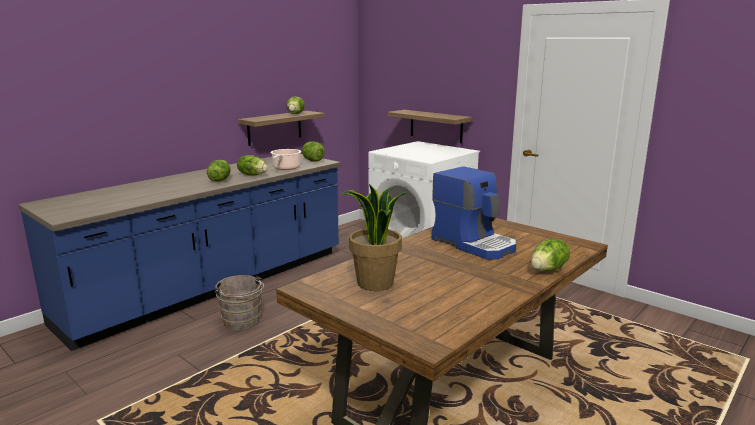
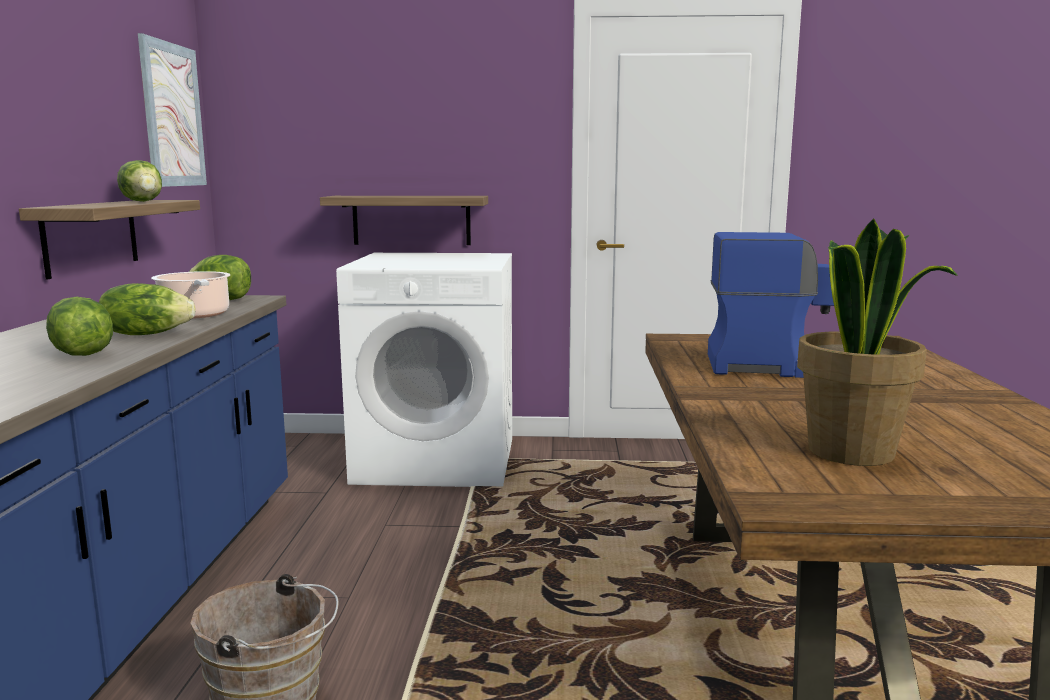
camera: 40 degrees left, 5 degrees down
lettuce [531,239,570,271] -> none
none -> picture [138,33,207,187]

